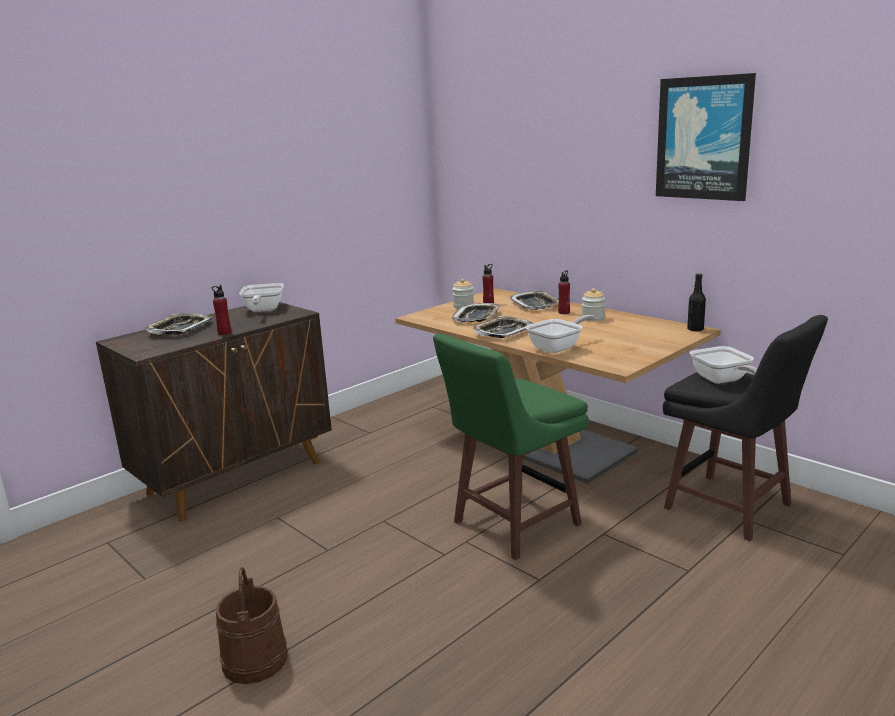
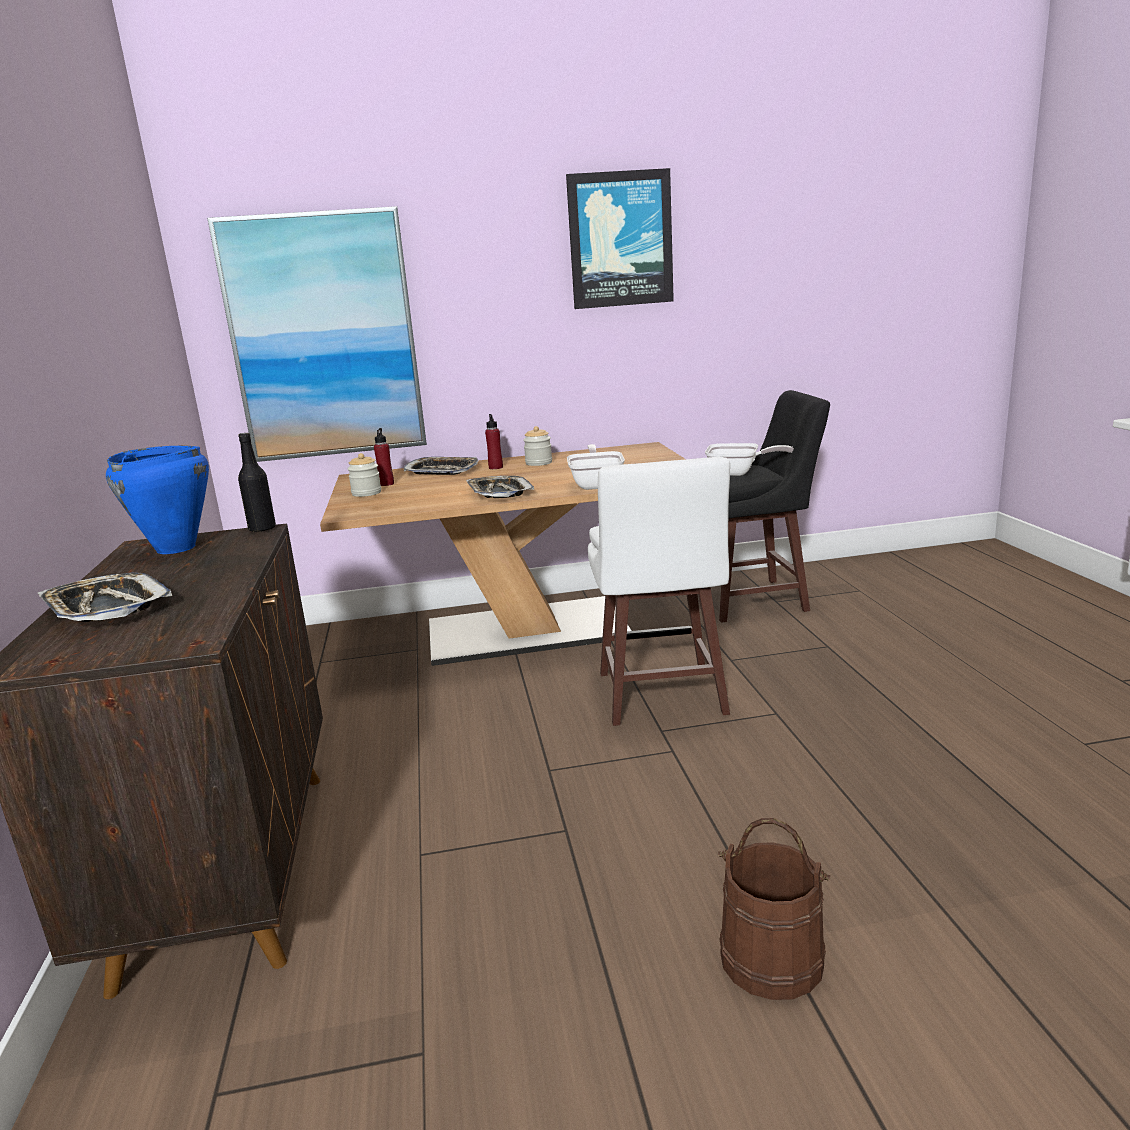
camera: 55 degrees left, 0 degrees up
red bottle [212,285,231,335] -> none
frying pan [239,283,284,312] -> blue cooking pot [106,446,209,554]
green stool [433,334,589,560] -> white stool [588,457,730,726]
tray [452,303,500,322] -> none
black bottle [687,273,706,332] -> black bottle moved to [238,433,276,532]
none -> picture [207,206,427,462]

